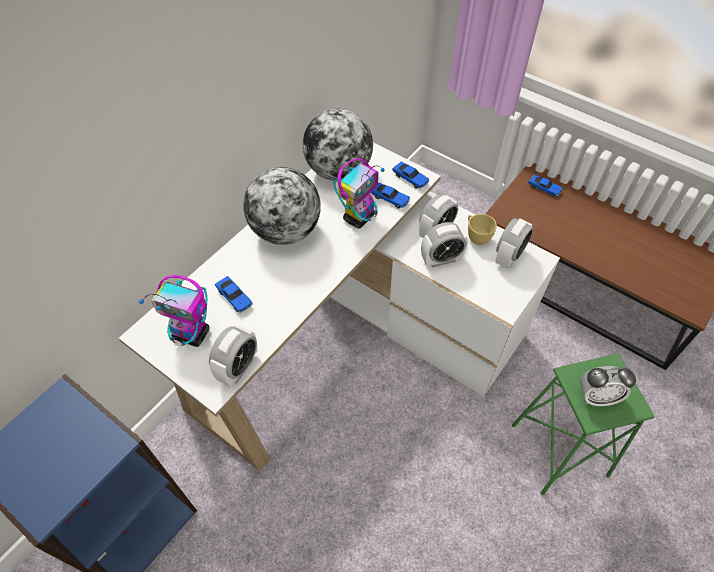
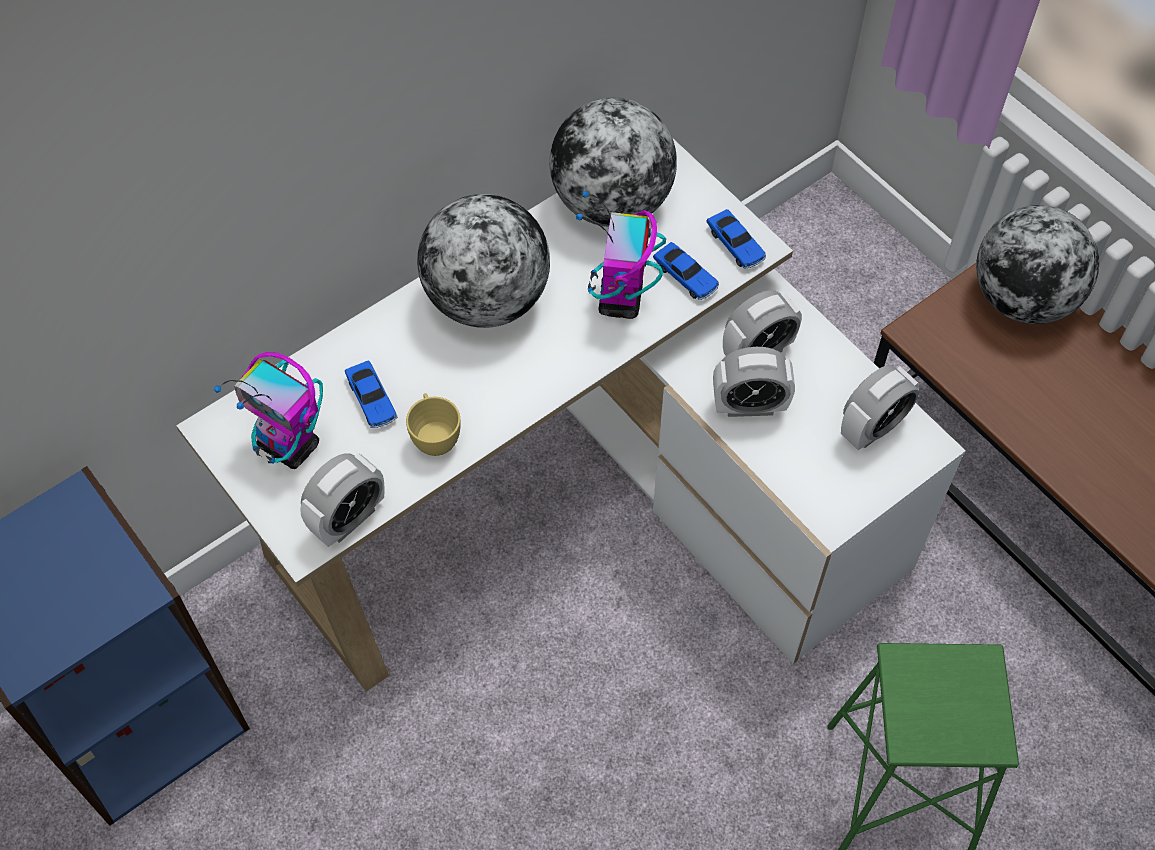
camera: 15 degrees right, 5 degrees up
toy robot [334,158,385,228] -> toy robot turned 135 degrees clockwise [576,191,666,319]
yellow cup [468,214,497,245] -> yellow cup moved to [406,393,461,456]
toy car [528,175,562,197] -> globe [976,205,1099,324]
alarm clock [580,366,636,406] -> none

